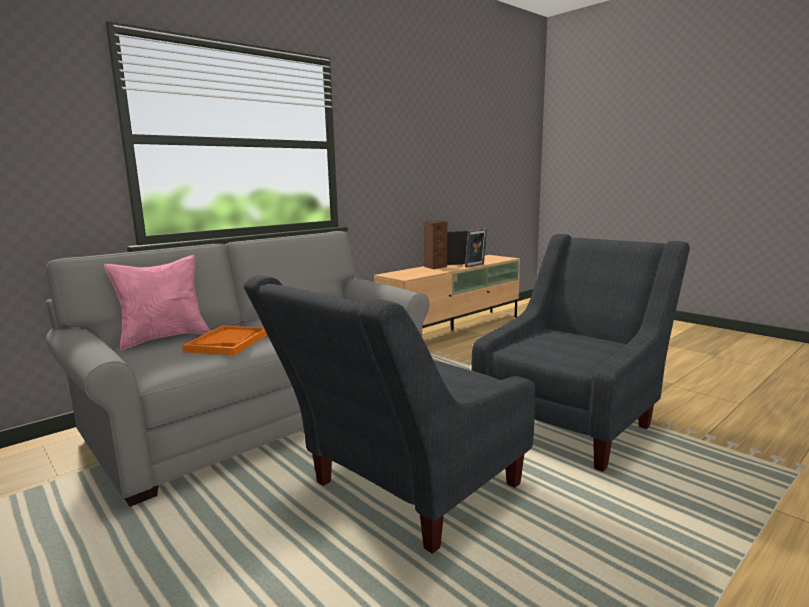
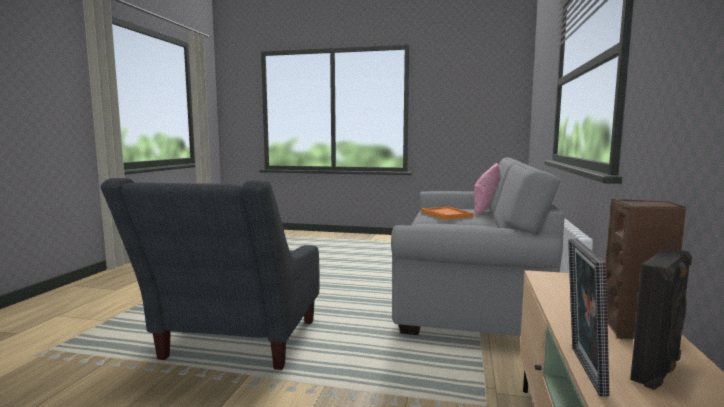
camera: 145 degrees right, 5 degrees down
grey armchair [243,275,535,554] -> none

